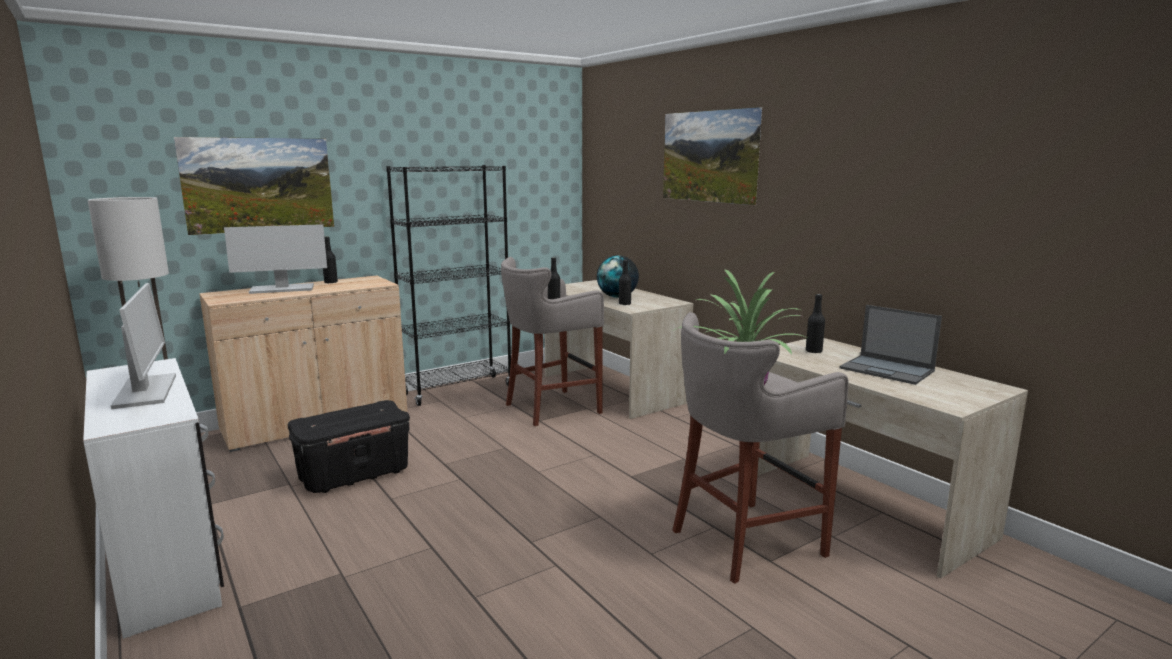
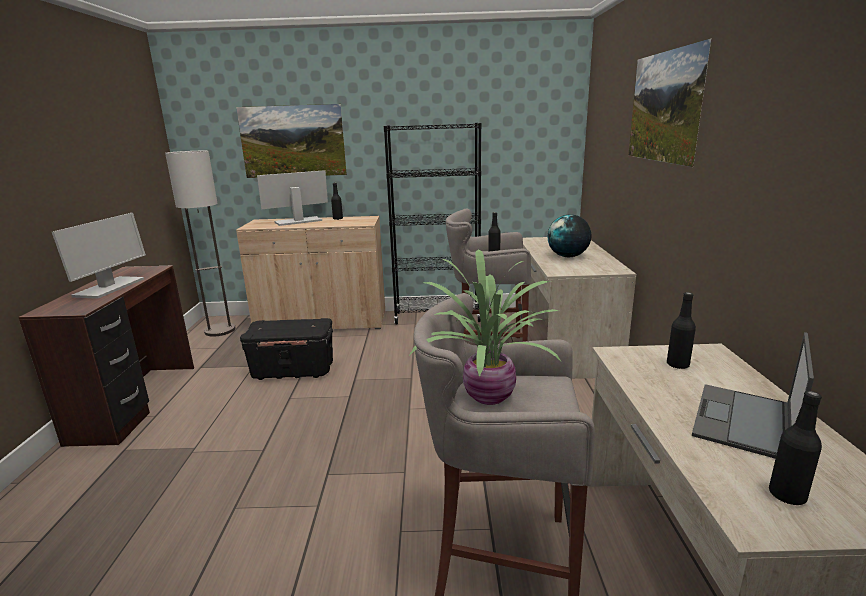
camera: 35 degrees right, 5 degrees up
white desk [83,358,224,639] -> brown desk [18,266,194,447]
monitor [224,224,327,294] -> monitor turned 135 degrees clockwise [257,170,328,226]
black bottle [619,260,631,305] -> black bottle moved to [769,391,822,505]
laptop [839,305,942,385] -> laptop turned 45 degrees clockwise [692,332,814,459]

